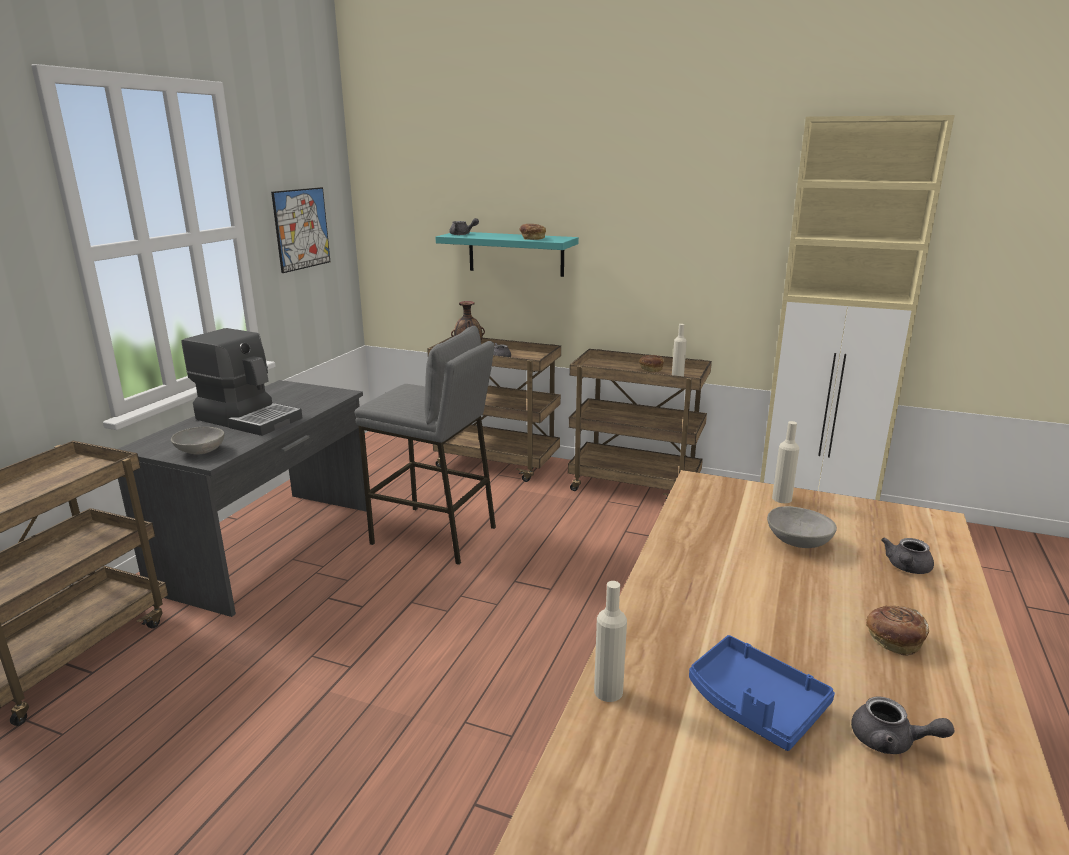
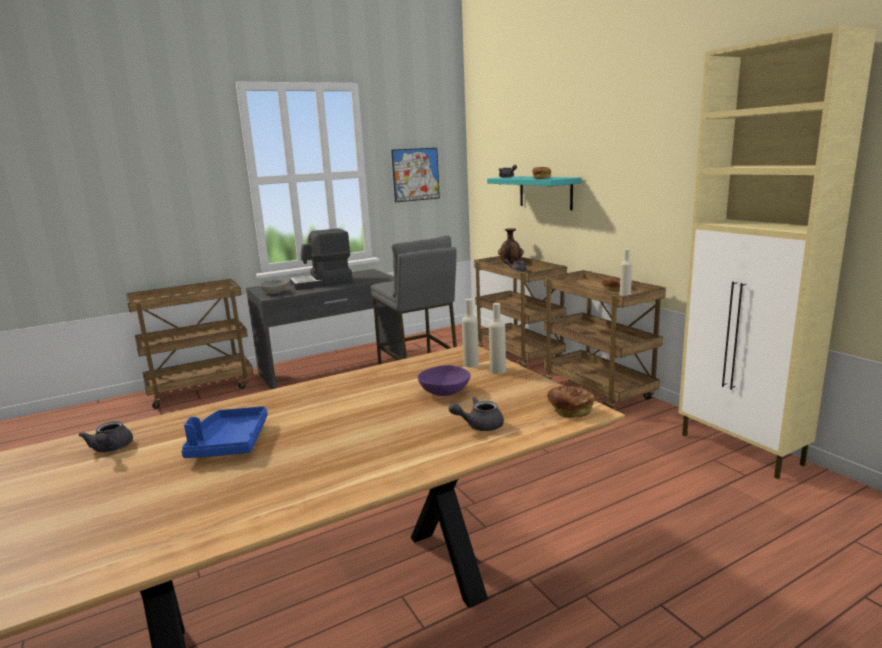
camera: 40 degrees right, 5 degrees down
coffee machine [181,328,302,436] -> coffee machine turned 90 degrees clockwise [290,228,353,290]
beige bottle [594,581,627,702] -> beige bottle moved to [462,299,479,367]
grey bowl [767,506,837,548] -> purple bowl [418,365,471,396]
grey teapot [851,697,955,754] -> grey teapot moved to [78,421,133,452]
bread [866,606,929,656] -> bread moved to [547,386,594,418]

